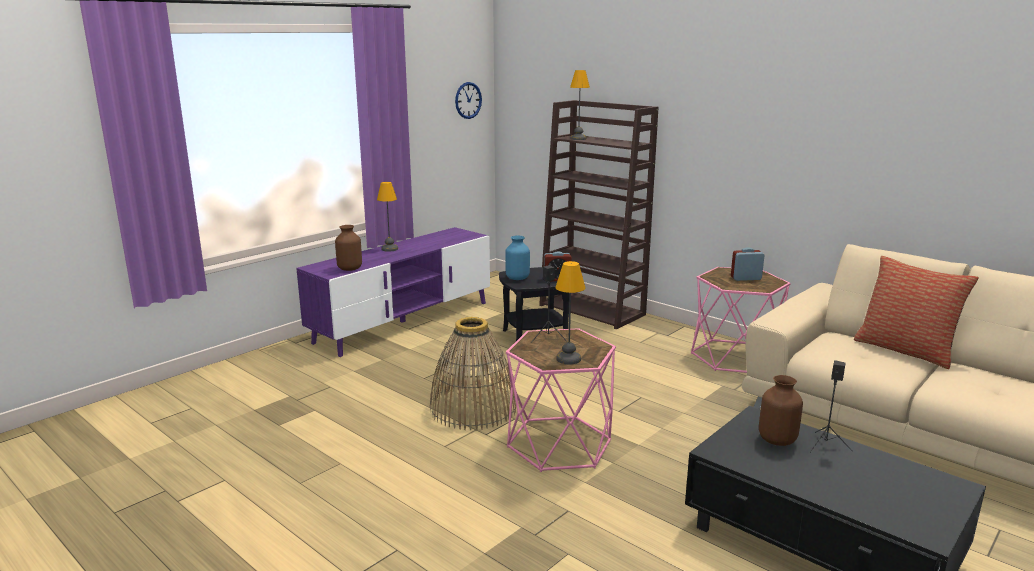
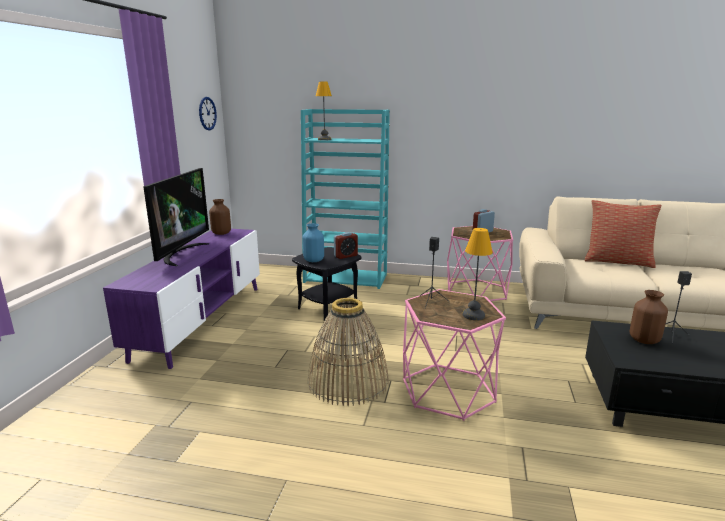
camera: 30 degrees left, 0 degrees up
brown vase [335,225,362,271] -> brown vase moved to [209,199,231,235]
table lamp [377,182,398,252] -> television [143,168,209,266]
brown bookcase [539,100,659,329] -> turquoise bookcase [301,109,390,289]

